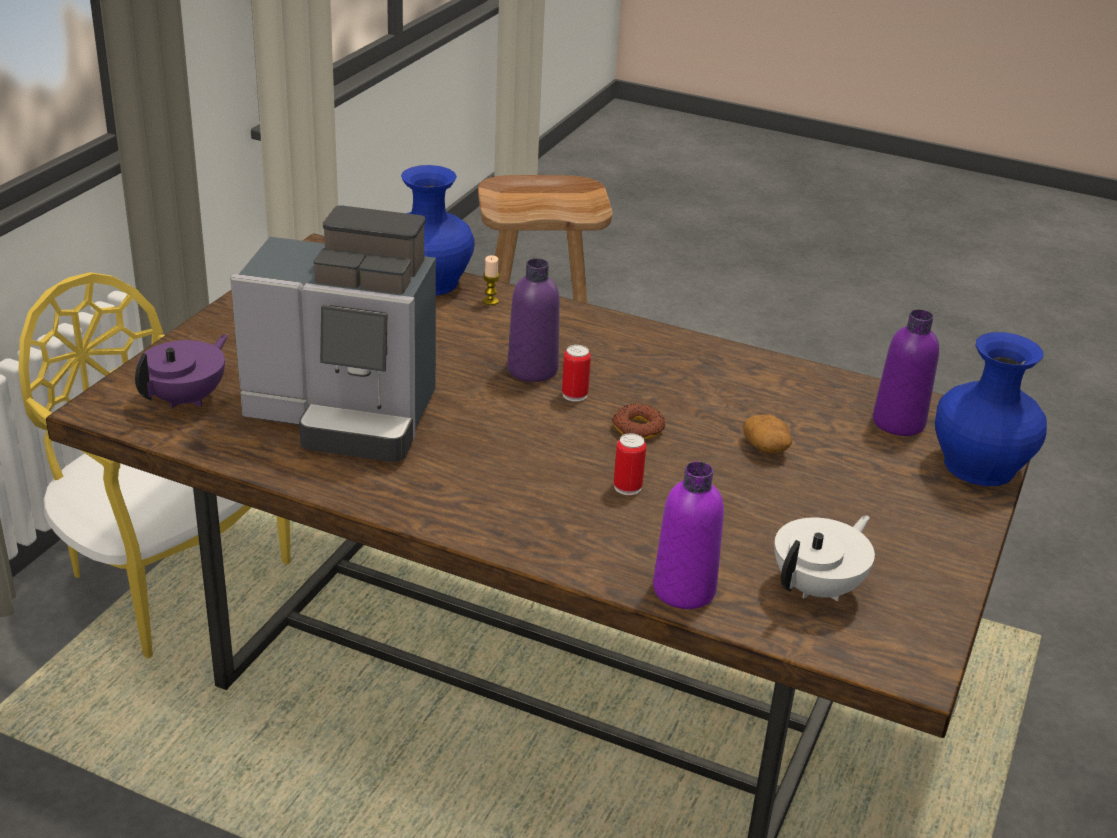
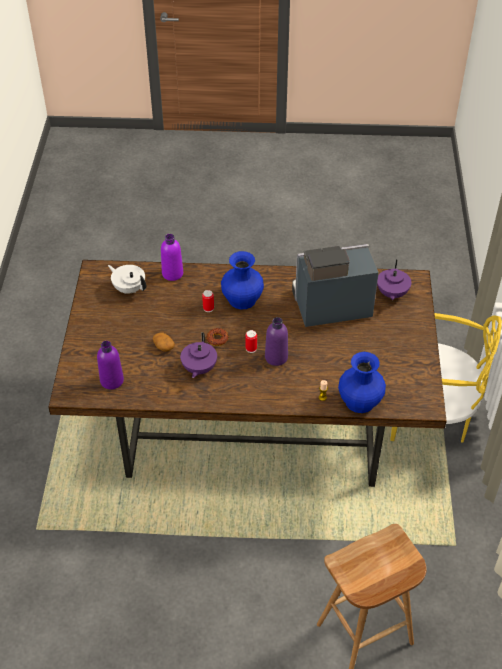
camera: 160 degrees right, 15 degrees up
white teapot [774,515,875,601] -> white teapot turned 105 degrees clockwise [108,265,146,294]
blue vase [935,332,1047,486] -> blue vase moved to [221,251,264,309]
none -> purple teapot [180,332,217,378]

